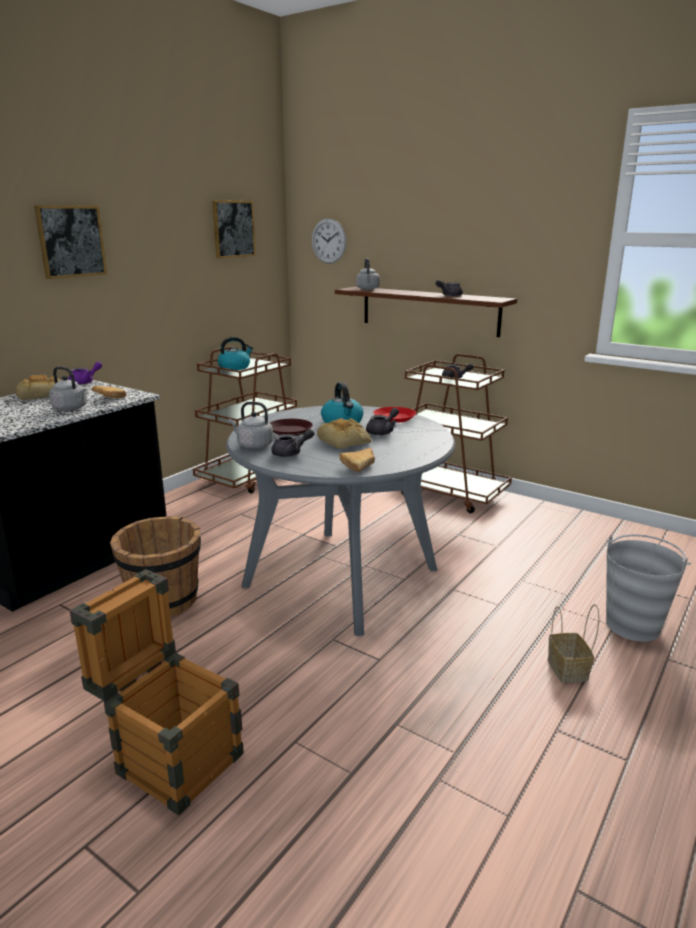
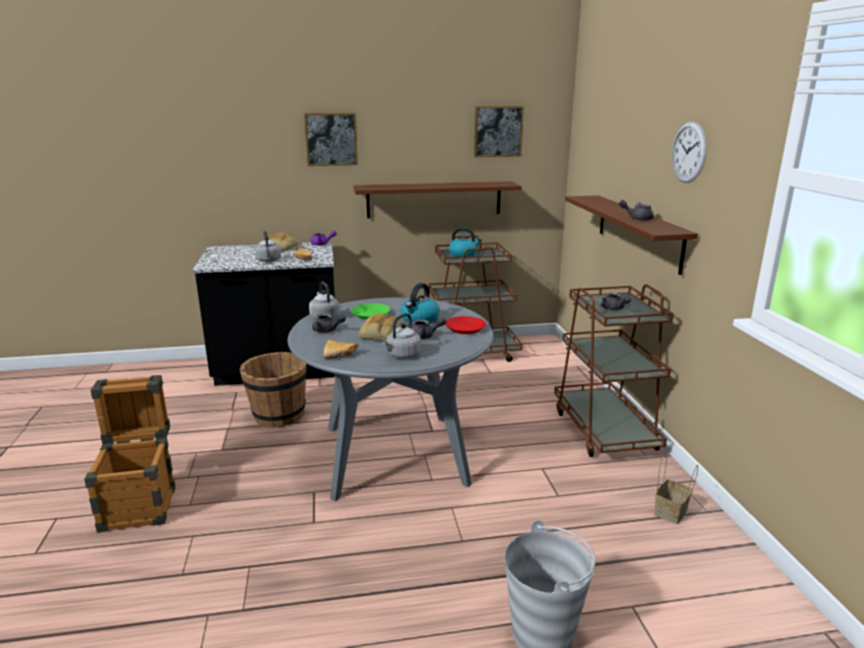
camera: 45 degrees right, 0 degrees up
brown plate [270,419,313,436] -> green plate [351,303,390,319]
wall clock [312,218,346,264] -> wall clock moved to [672,121,707,183]
grey kettle [356,258,380,290] -> grey kettle moved to [382,313,421,359]
basket [548,604,599,683] -> basket moved to [654,453,698,524]
none -> brown shelf [354,181,522,218]

